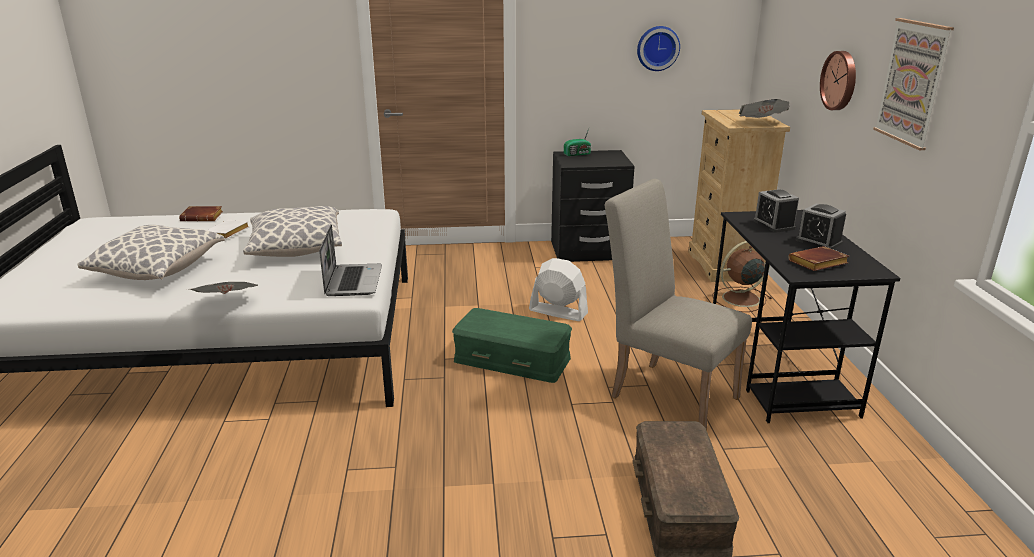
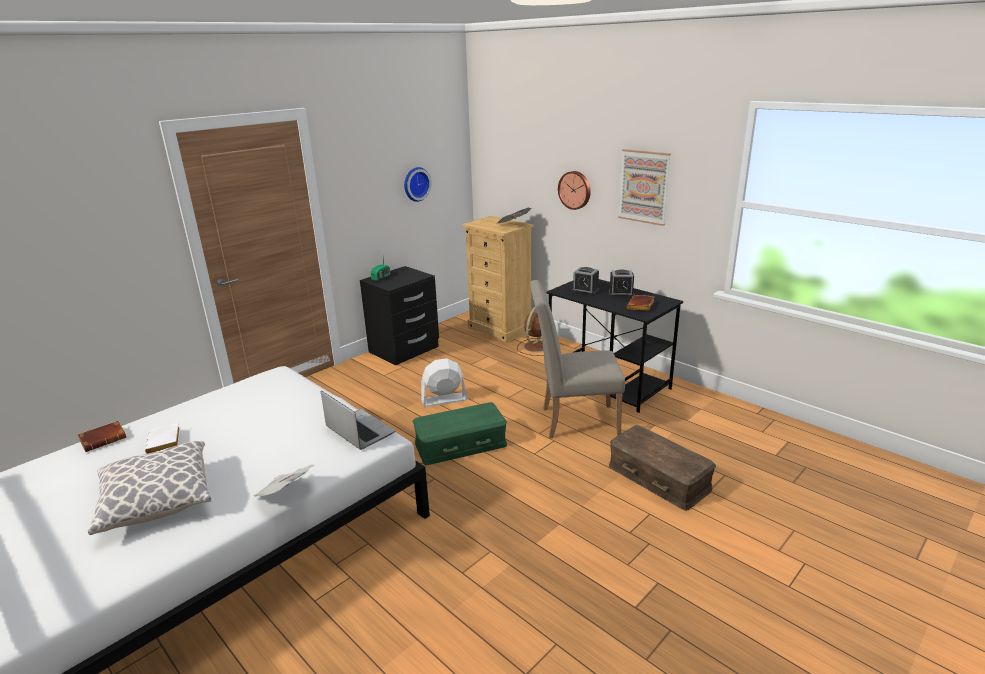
camera: 40 degrees left, 0 degrees up
pillow [243,206,342,257] -> none

